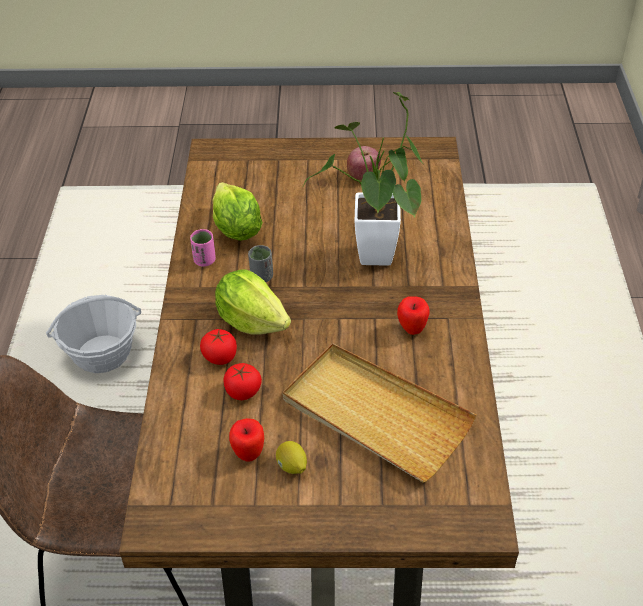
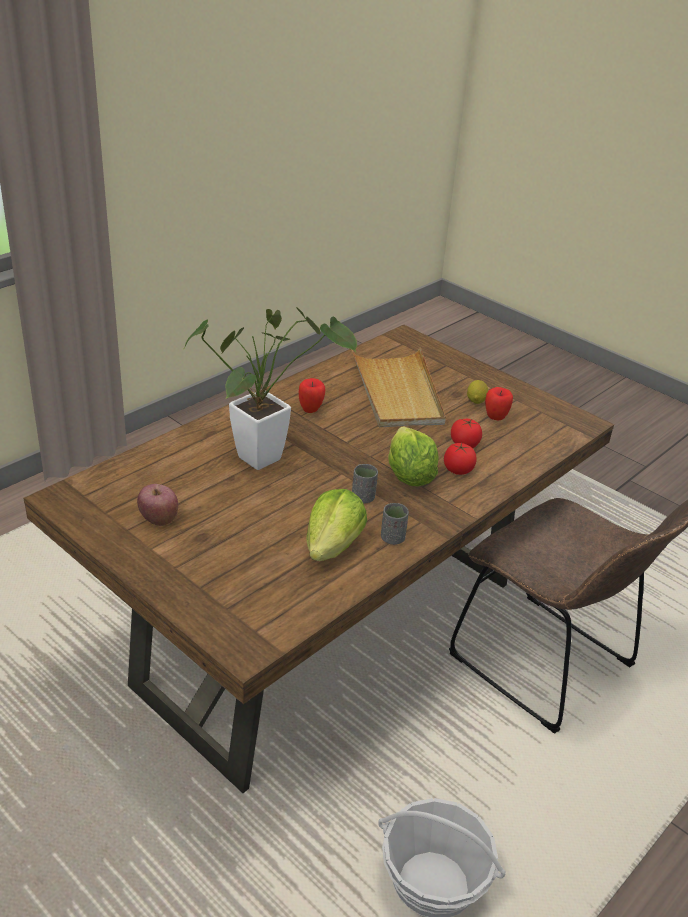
camera: 140 degrees left, 10 degrees down
pink cup [190,229,216,266] -> grey cup [381,503,409,545]

